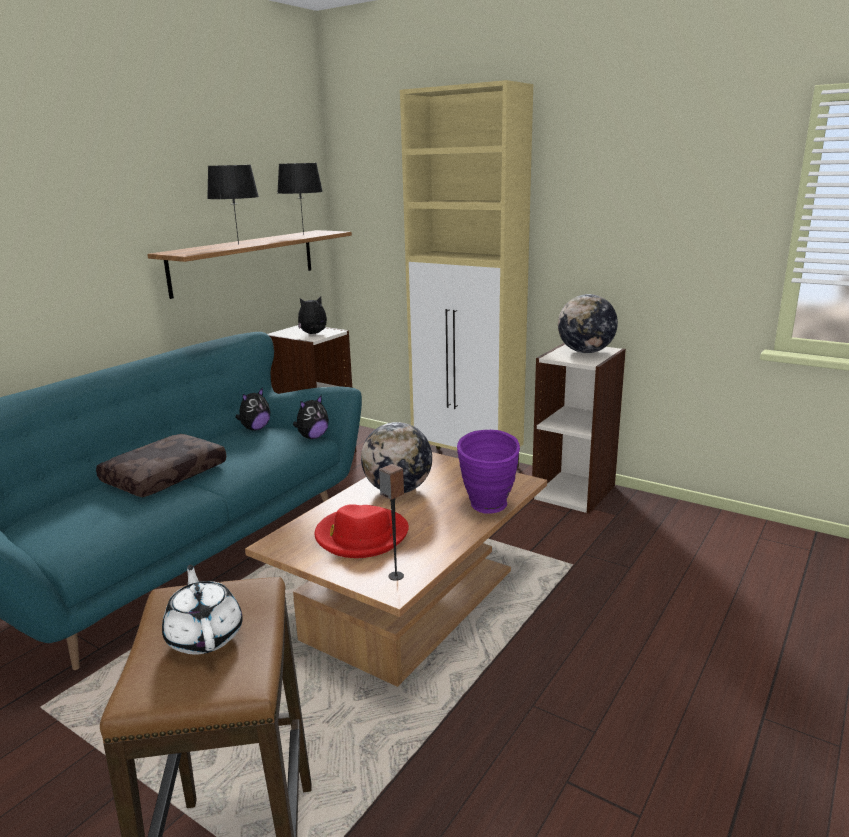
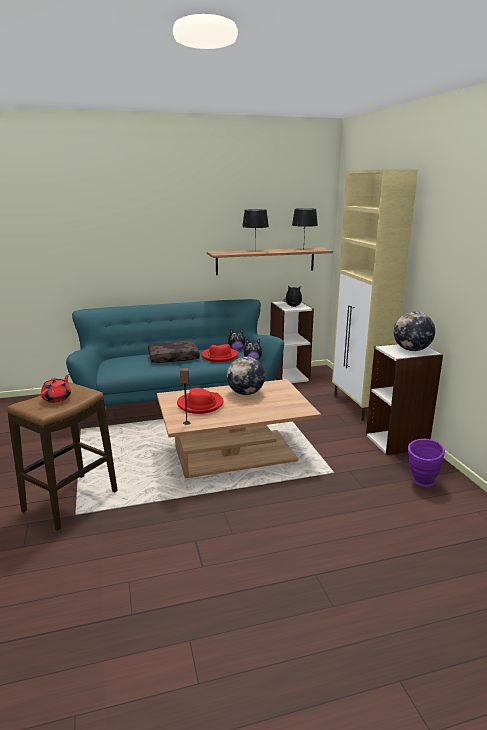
camera: 40 degrees right, 0 degrees up
white teapot [162,565,243,655] -> red teapot [41,374,71,403]
purple vase [457,430,520,514] -> purple vase moved to [408,439,445,487]
none -> red hat [201,344,238,362]

